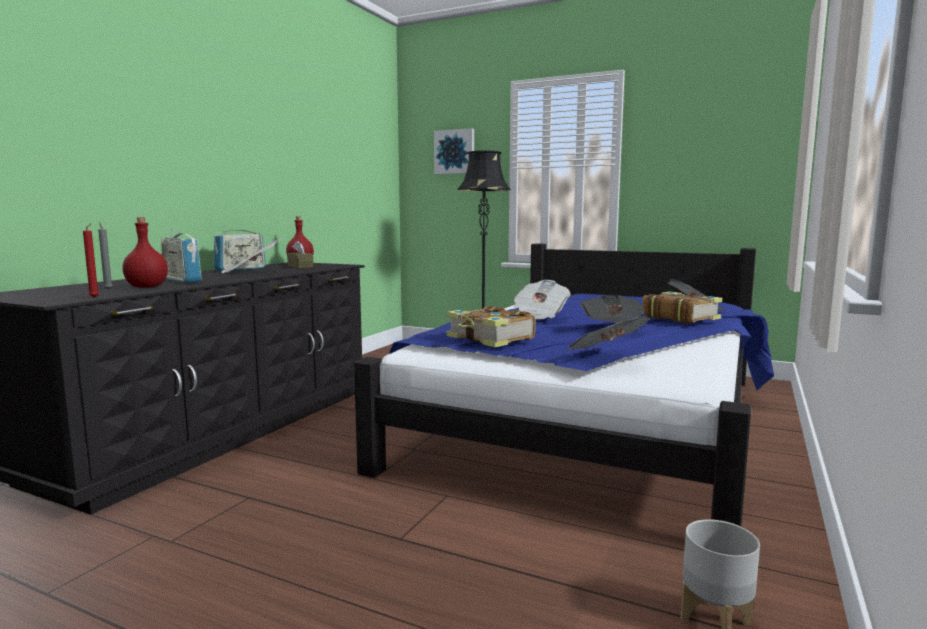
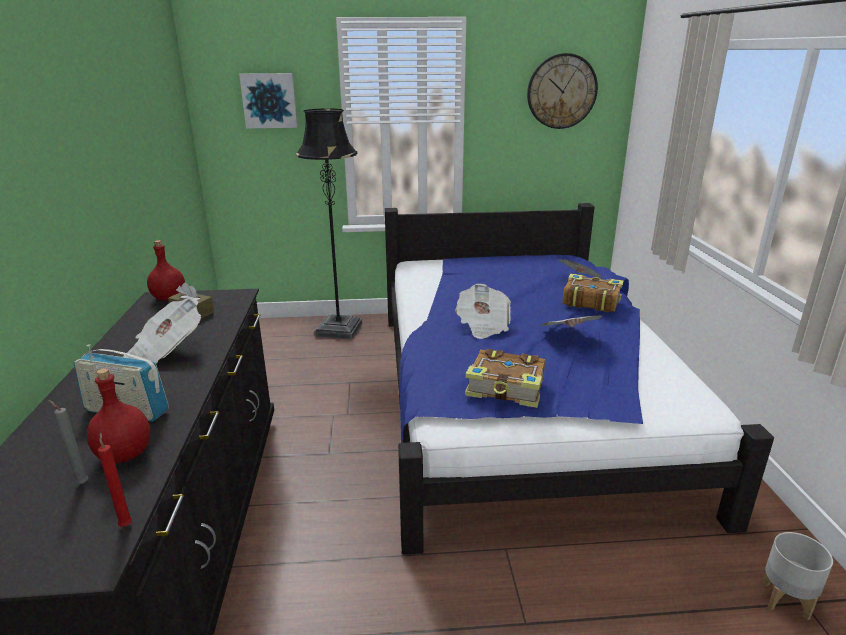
camera: 30 degrees left, 15 degrees up
radio [214,226,266,271] -> none
newspaper [565,316,650,350] -> none
none -> wall clock [527,53,598,129]

